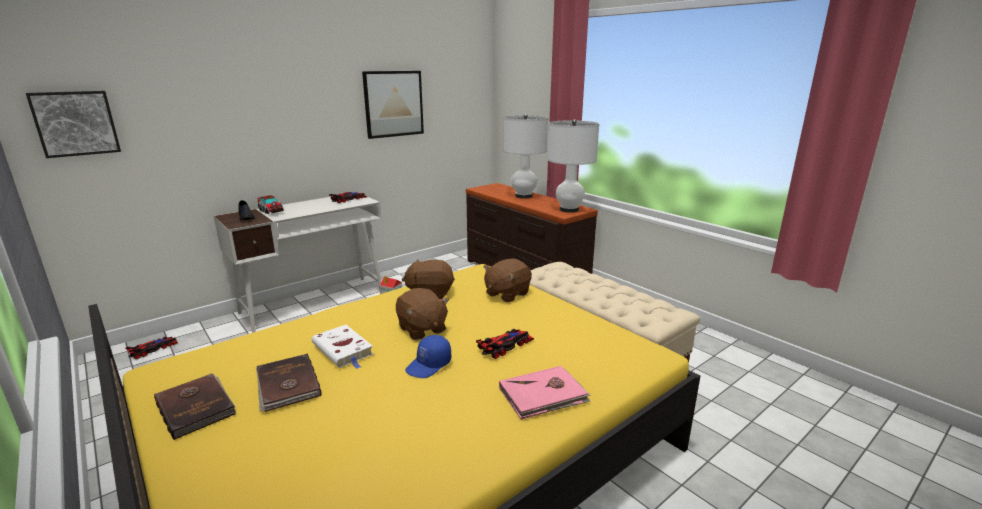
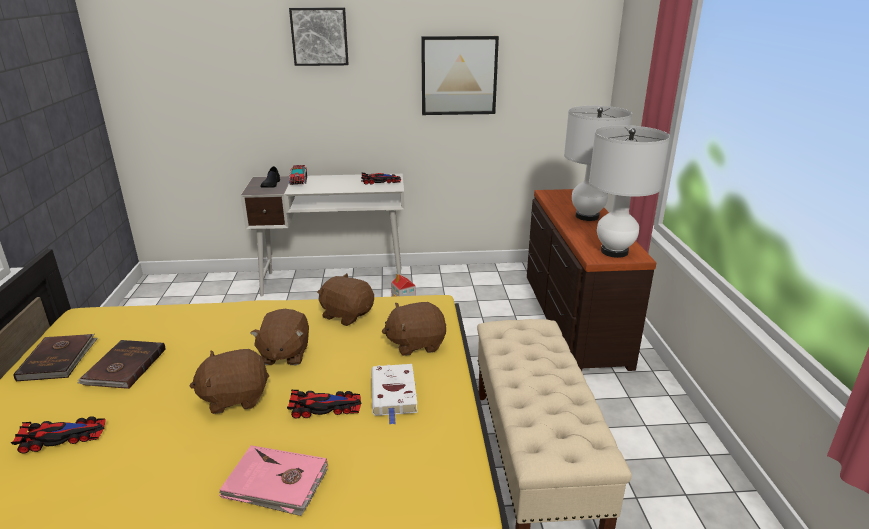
camera: 35 degrees right, 5 degrees up
picture [26,91,121,158] -> picture moved to [289,7,349,66]
toy car [125,337,178,359] -> toy car moved to [11,416,106,453]
white book [312,325,373,369] -> white book moved to [371,364,418,425]
blue cap [405,335,451,378] -> brown plush toy [190,349,269,414]

